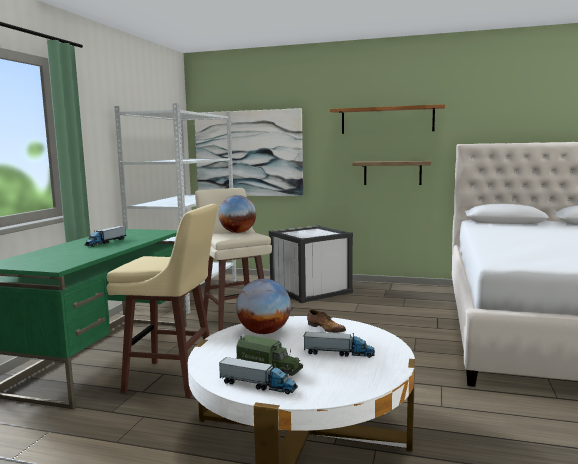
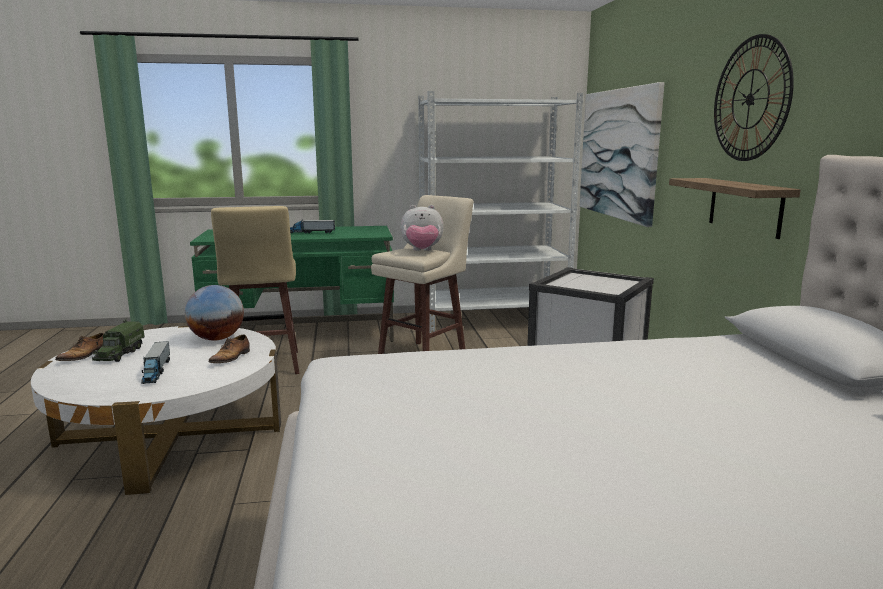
camera: 65 degrees right, 5 degrees up
globe [218,195,256,233] -> plush toy [401,205,443,251]
toy truck [219,357,298,394] -> shoe [55,333,104,361]
shelf [330,104,445,134] -> wall clock [714,34,794,161]

